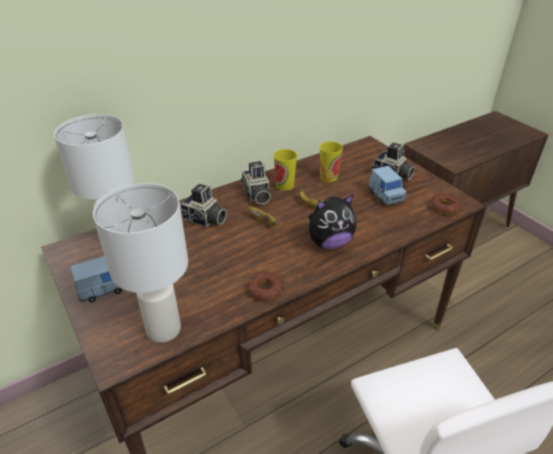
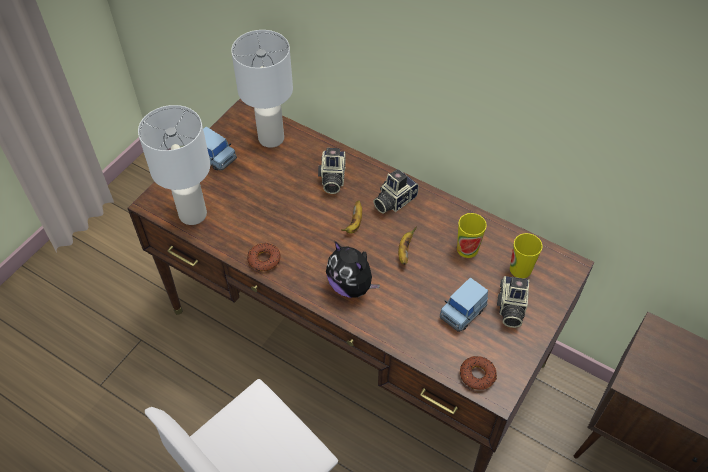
camera: 65 degrees right, 15 degrees up
cup [274,149,297,191] -> cup moved to [510,233,543,278]

